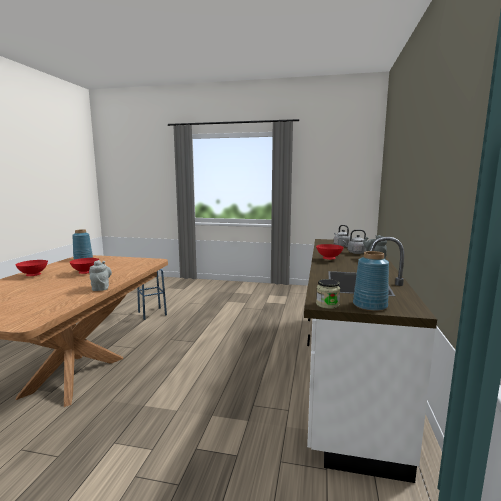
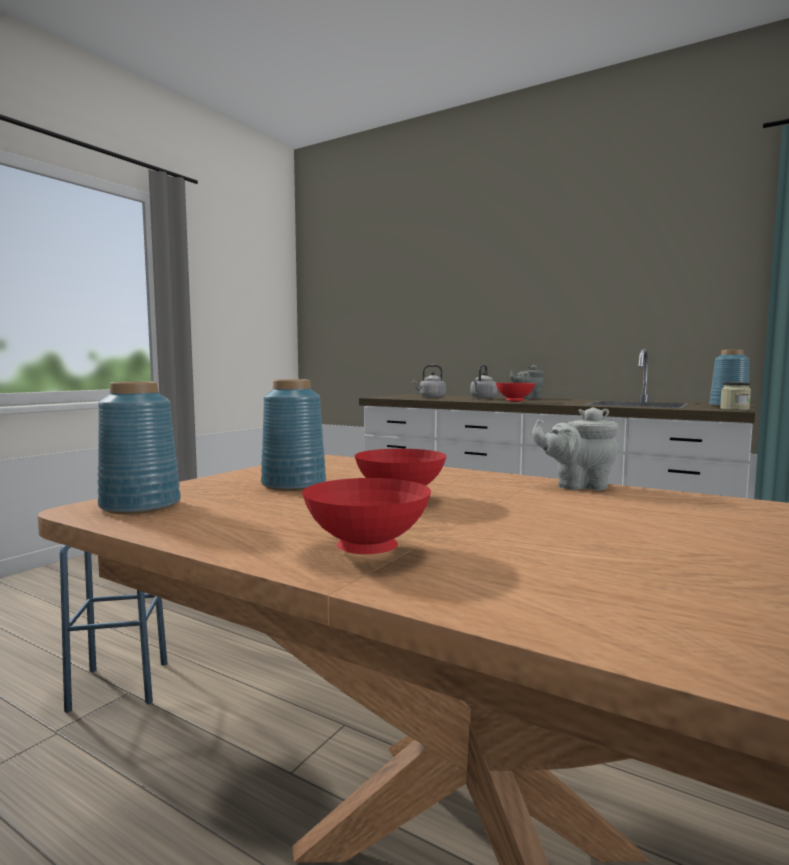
camera: 70 degrees left, 5 degrees down
none -> blue vase [261,379,326,491]

